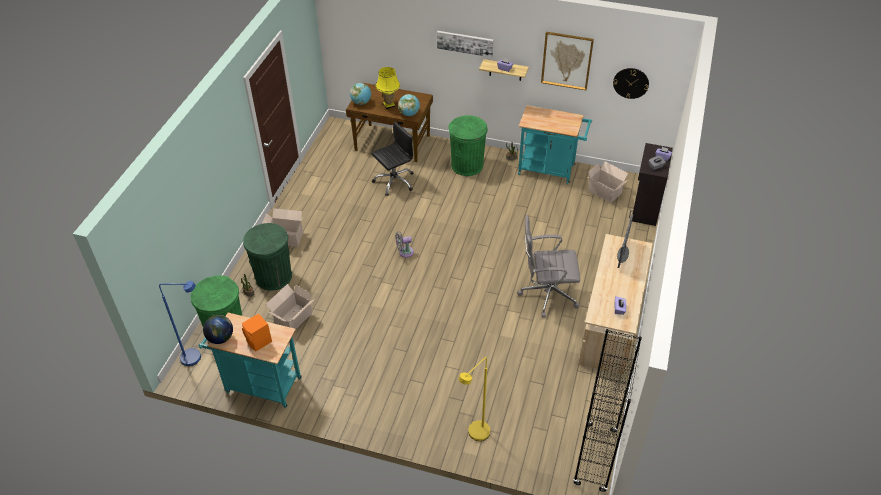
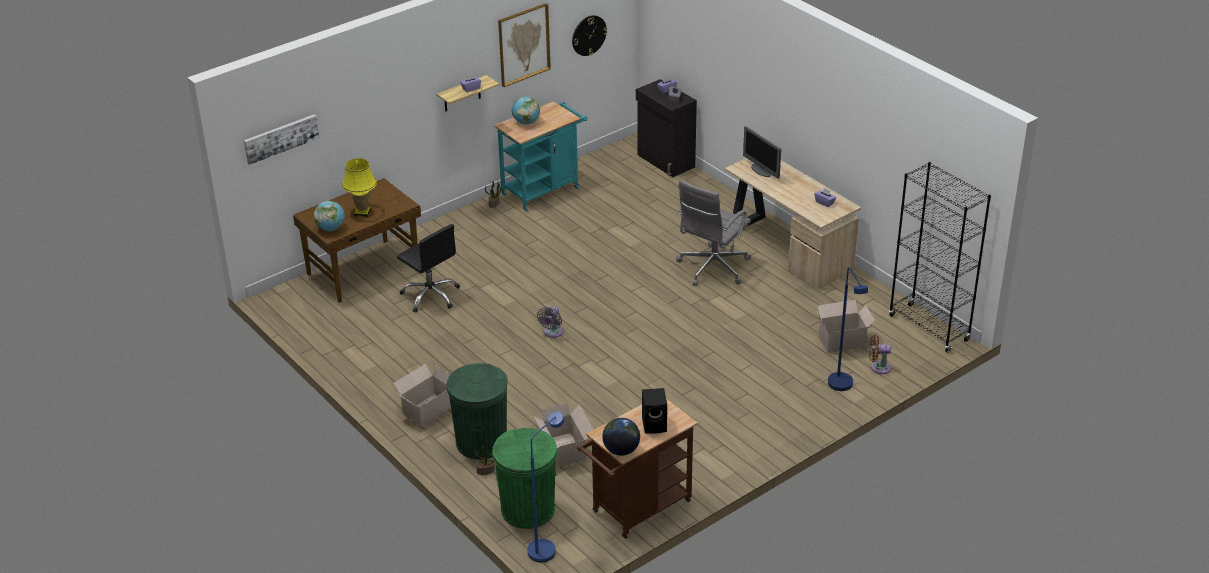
camera: 55 degrees left, 10 degrees down
turquoise cart [199,313,301,408] -> brown cart [578,399,698,539]
orange speaker [242,313,272,351] -> black speaker [642,388,667,434]
black office chair [372,121,413,196] -> black office chair turned 135 degrees clockwise [397,224,460,313]
globe [398,94,420,116] -> globe moved to [512,96,540,125]
picture [437,31,493,57] -> picture moved to [244,114,319,165]
green trash can [448,115,488,176] -> none
yellow floor lamp [459,357,490,441] -> blue floor lamp [828,267,868,391]
cardboard box [588,161,628,203] -> cardboard box moved to [817,300,875,353]
none -> brown fan [869,335,891,374]

